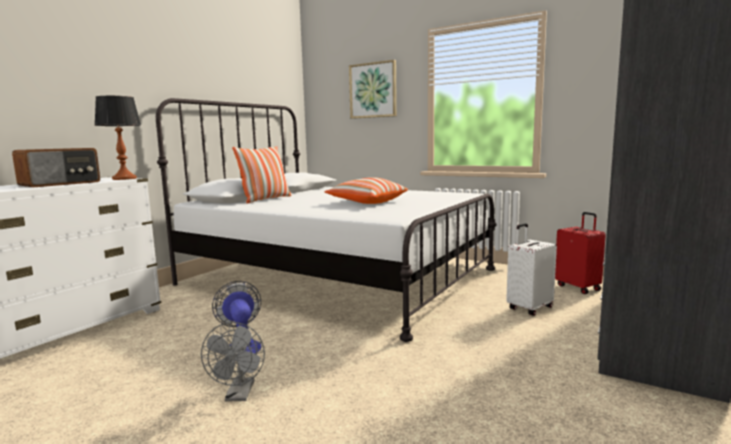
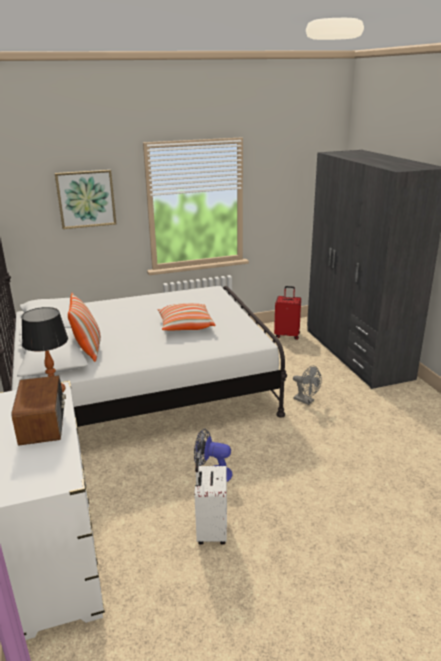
camera: 50 degrees left, 15 degrees up
grey fan [201,322,265,402] -> grey fan moved to [293,366,322,405]
white suitcase [506,223,557,316] -> white suitcase moved to [194,458,227,545]

